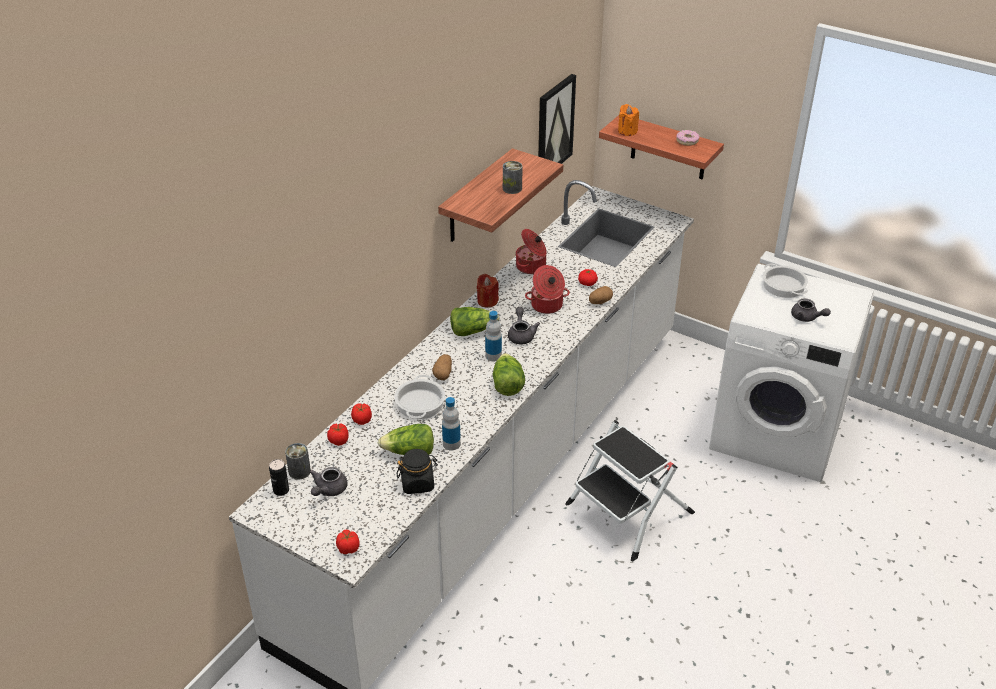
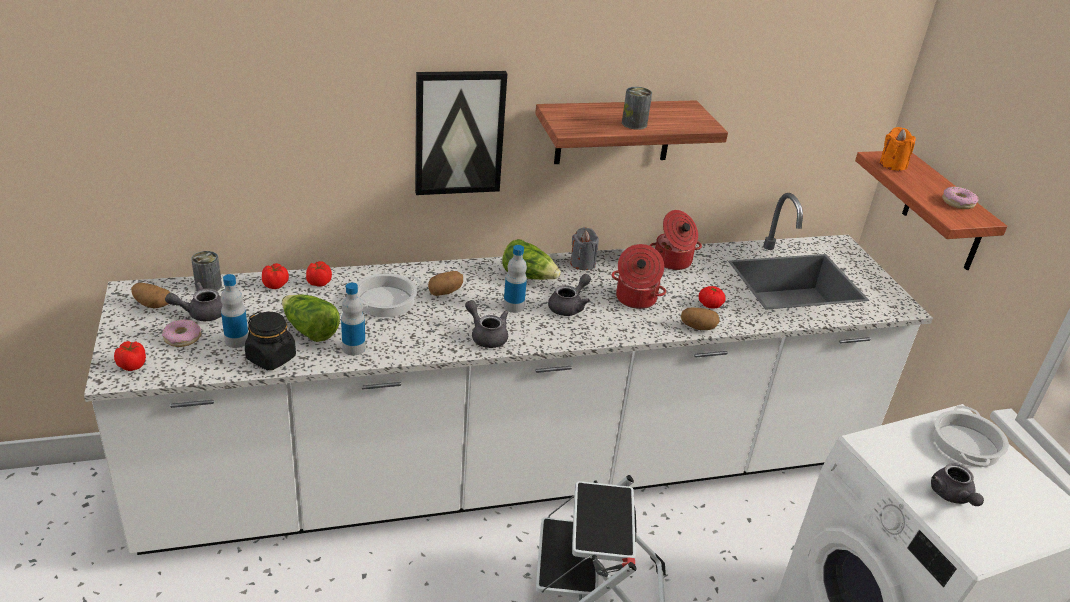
camera: 40 degrees right, 5 degrees down
can [269,459,289,496] -> none
red candle [477,274,499,308] -> grey candle [570,227,599,270]
lettuce [493,353,525,396] -> grey teapot [465,300,508,348]
picture [538,74,576,164] -> picture moved to [415,71,507,195]
none -> potato [131,283,171,308]
none -> donut [162,319,201,347]
none -> bottle [221,274,248,348]

